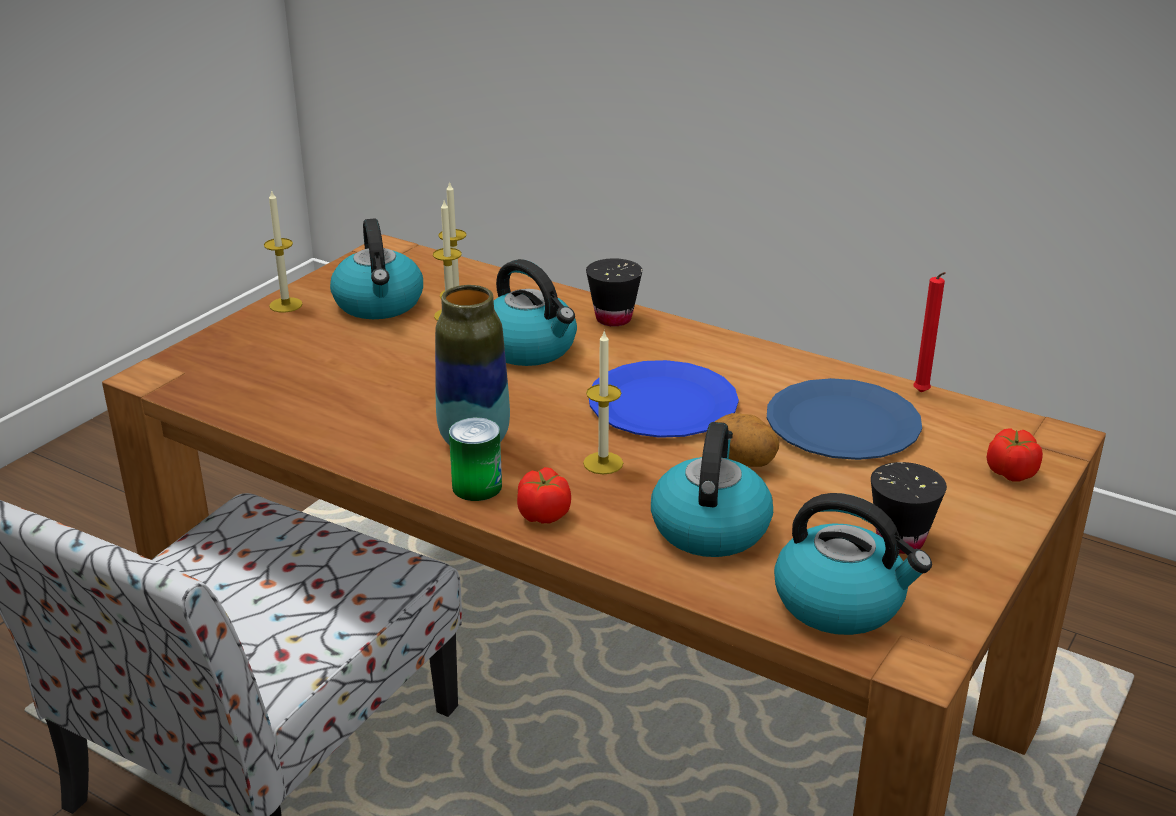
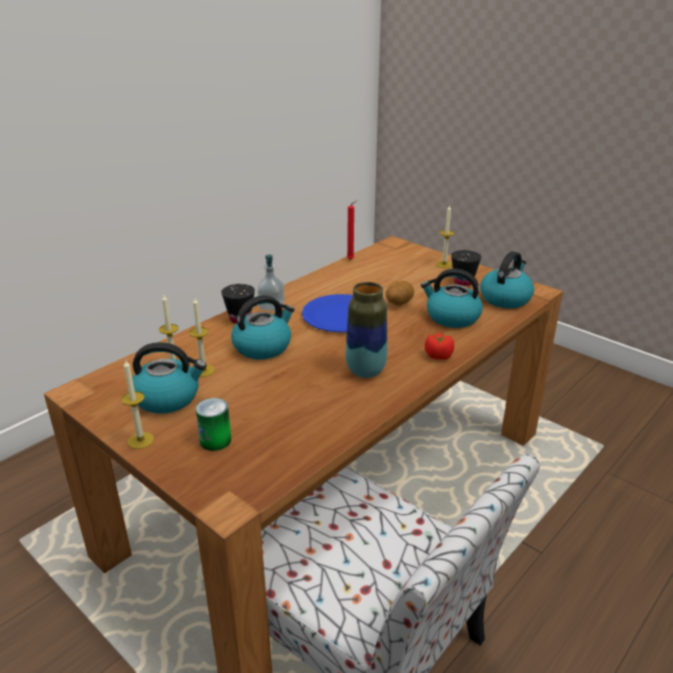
camera: 80 degrees left, 0 degrees up
can [449,417,502,501] -> can moved to [196,398,231,451]
candle [583,331,623,474] -> candle moved to [436,205,455,268]
blue plate [767,378,922,460] -> none
tomato [987,428,1043,482] -> none
none -> soap dispenser [257,255,285,311]

